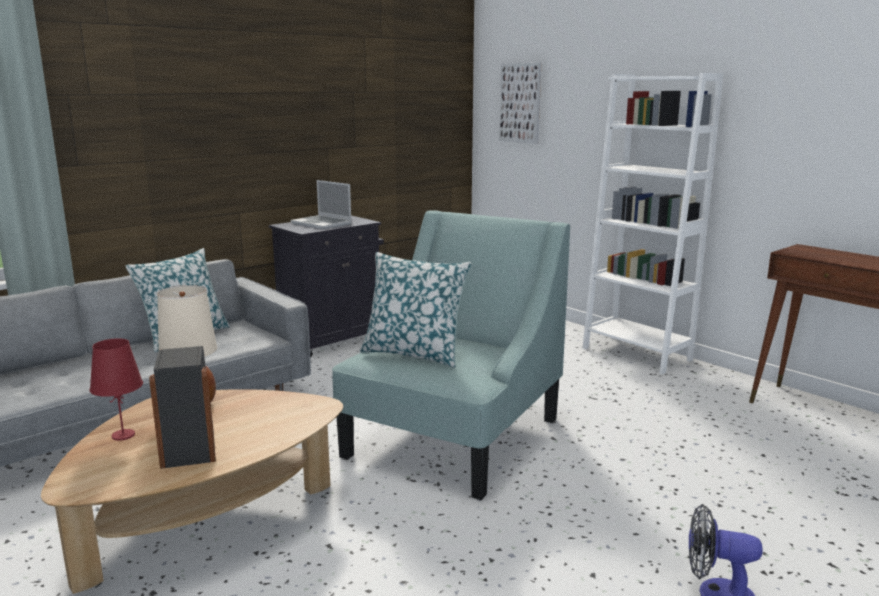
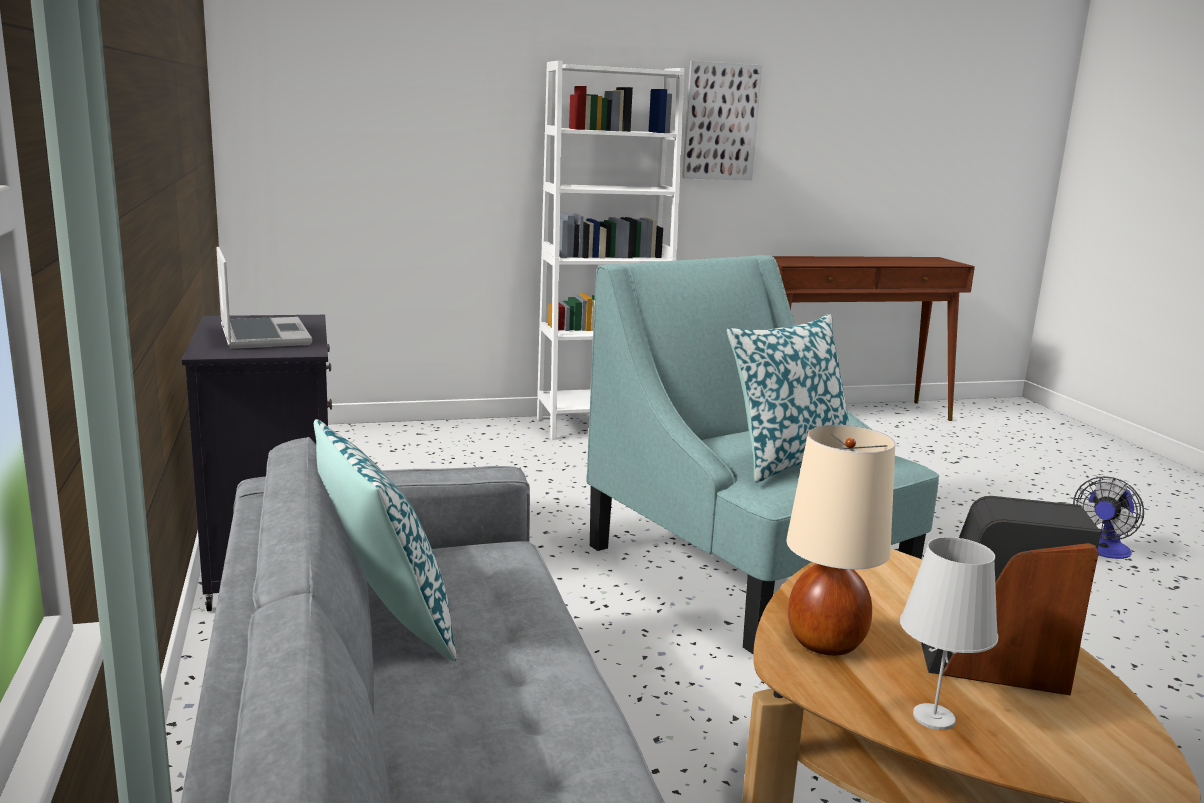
camera: 65 degrees left, 0 degrees up
red table lamp [90,338,143,441] -> white table lamp [900,537,998,730]
laptop [291,180,352,229] -> laptop turned 90 degrees counterclockwise [216,247,312,349]
picture [499,63,541,144] -> picture moved to [682,61,762,180]

